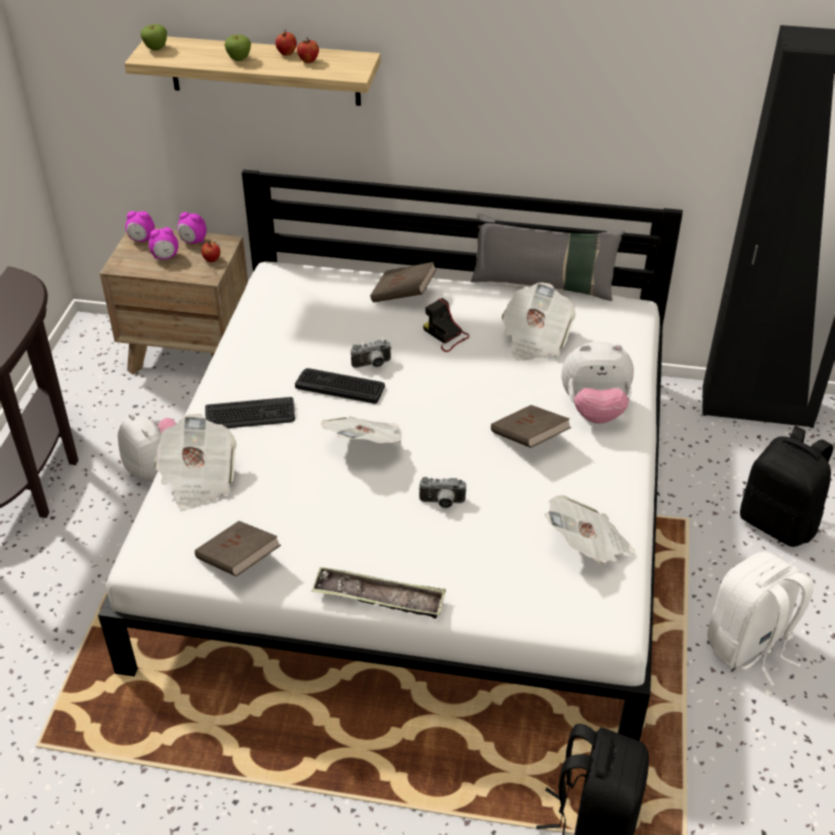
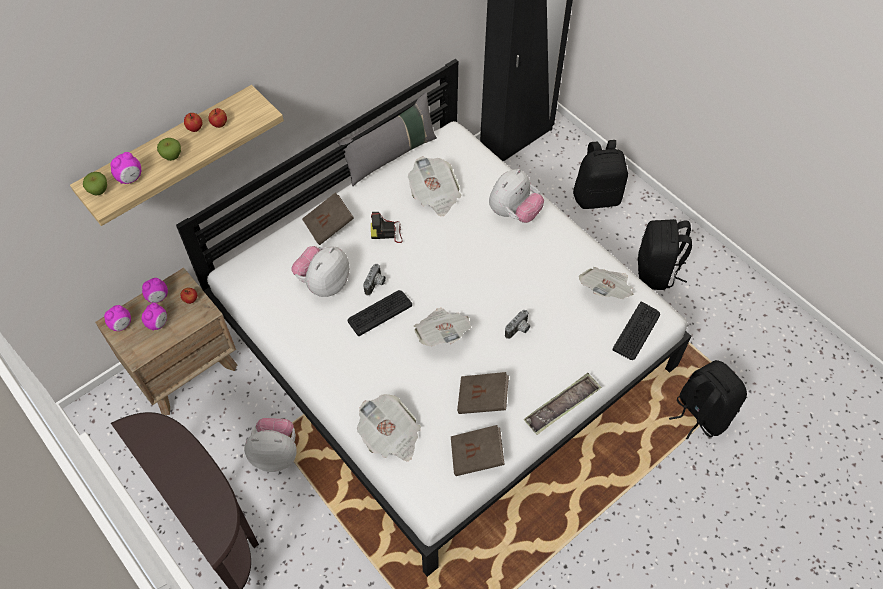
camera: 50 degrees left, 15 degrees up
keyboard [205,397,295,428] -> keyboard moved to [612,302,660,360]
brown book [491,405,571,448] -> brown book moved to [457,372,509,414]
white backpack [707,551,813,686] -> black backpack [638,219,692,290]
none -> alarm clock [110,152,141,184]
none -> plush toy [291,246,350,297]

